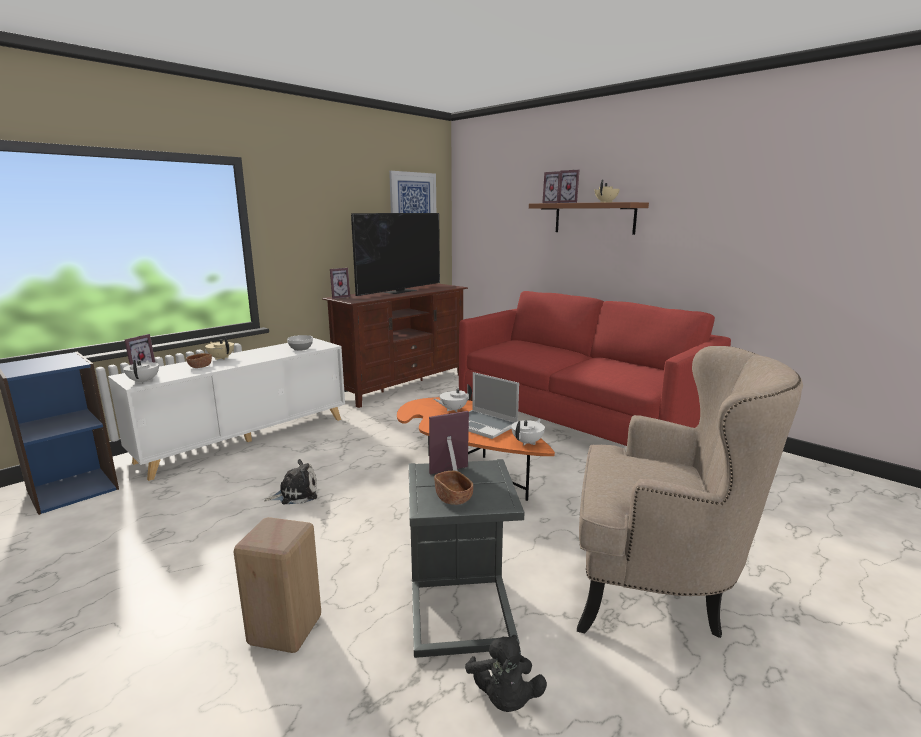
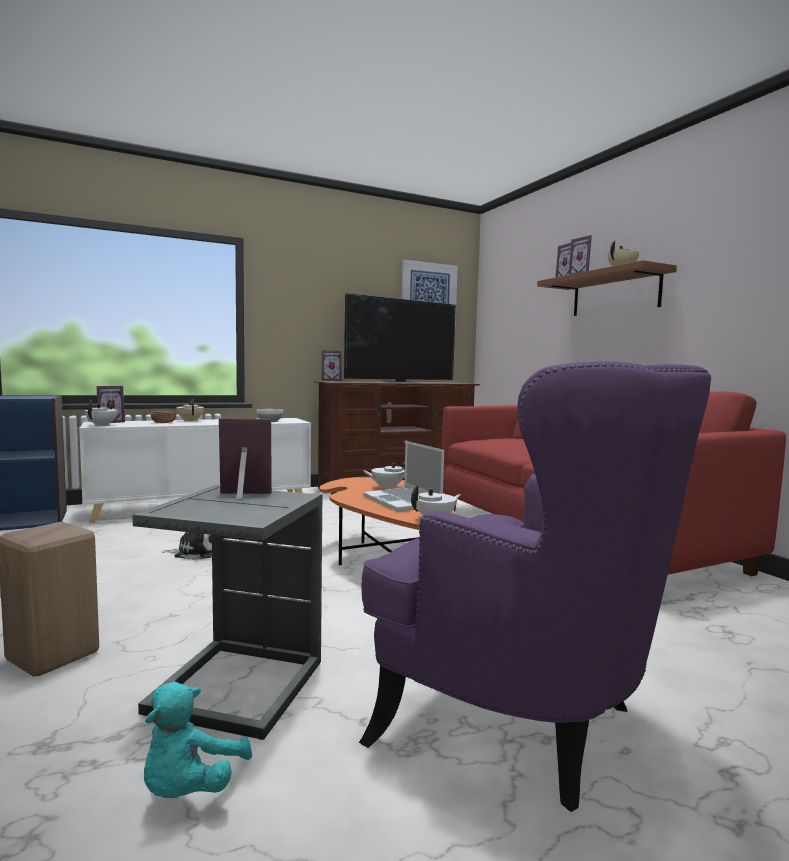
camera: 20 degrees right, 10 degrees down
brown bowl [434,471,473,505] -> none
black plush toy [465,635,547,712] -> turquoise plush toy [144,681,252,798]
beige armchair [577,346,803,638] -> purple armchair [359,361,711,812]

